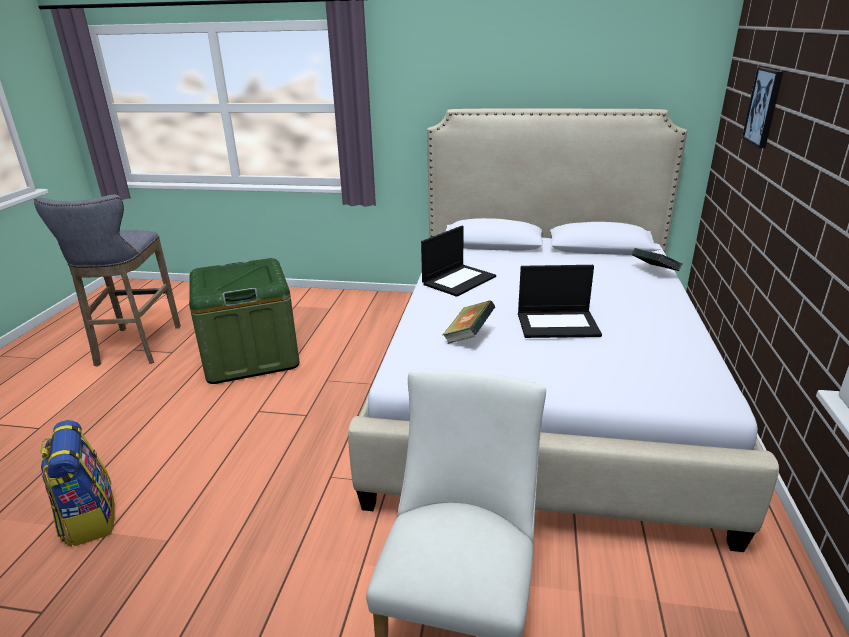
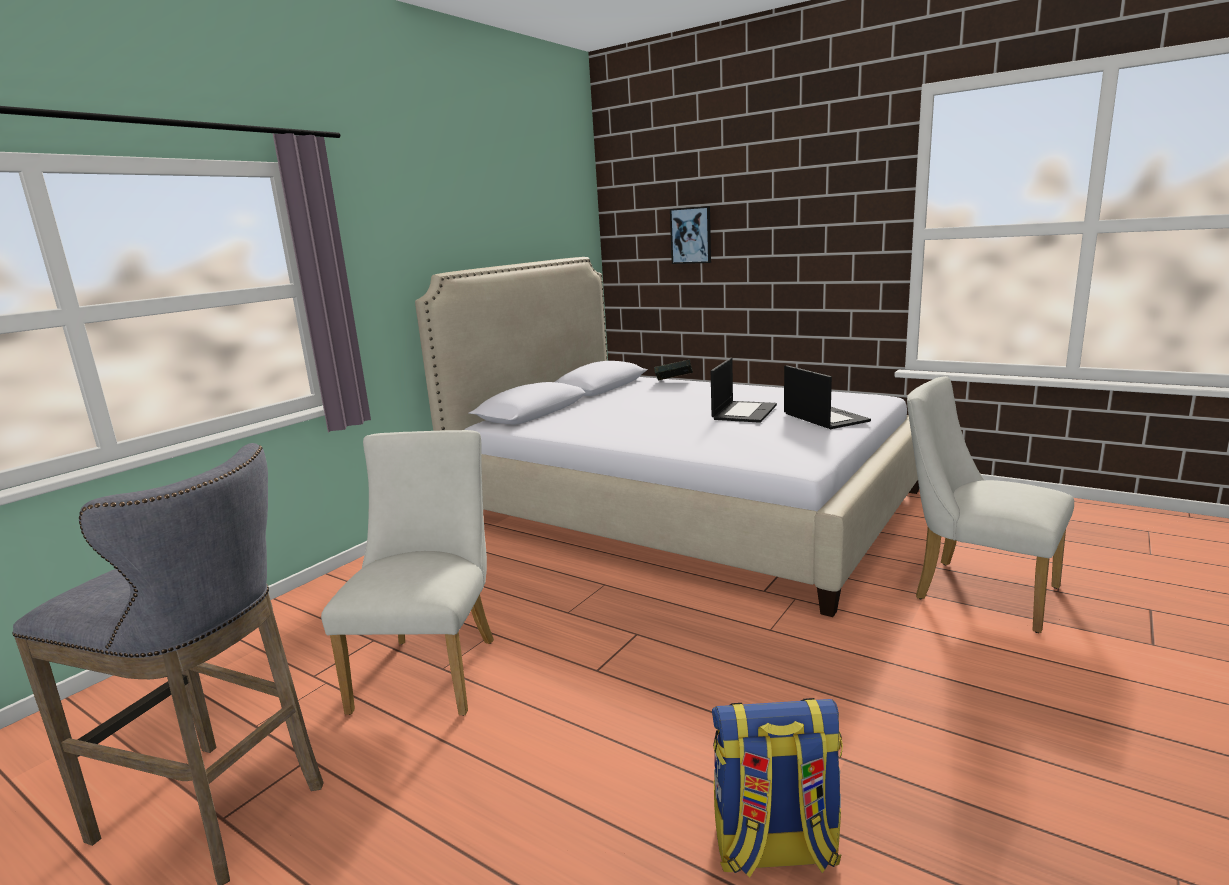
camera: 65 degrees left, 10 degrees down
green storage box [189,258,299,384] -> white chair [321,430,494,716]
laptop [421,226,496,297] -> laptop moved to [784,365,871,429]
book [443,300,495,344] -> none

